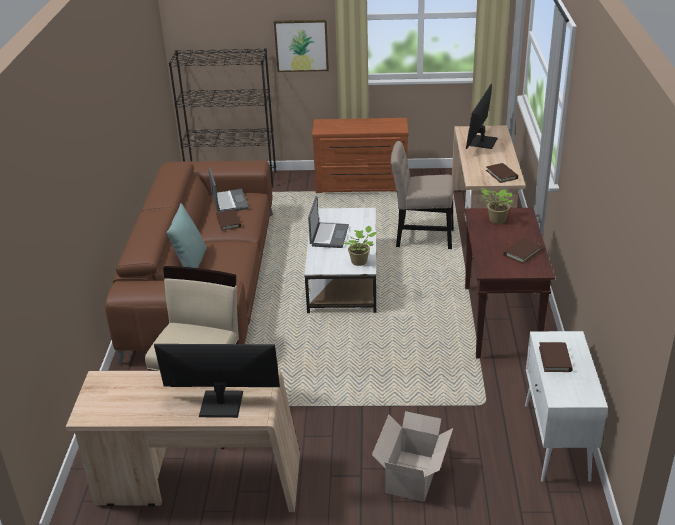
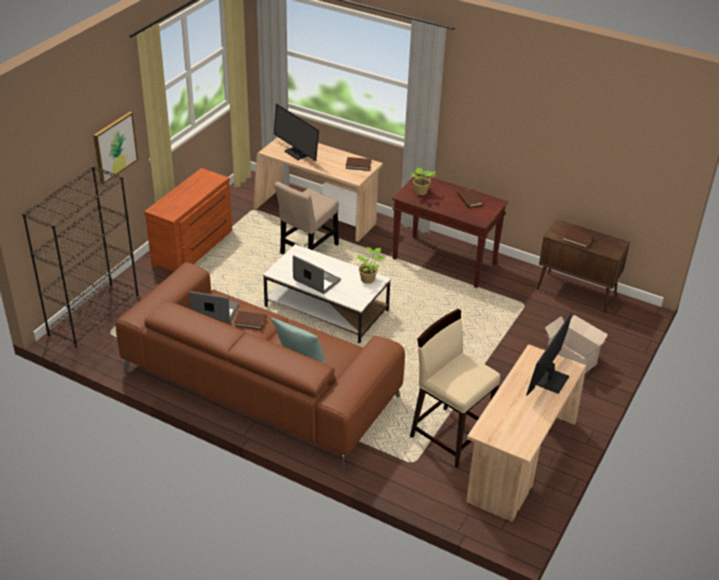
camera: 65 degrees left, 5 degrees up
white cabinet [525,331,608,482] -> brown cabinet [537,219,630,313]

